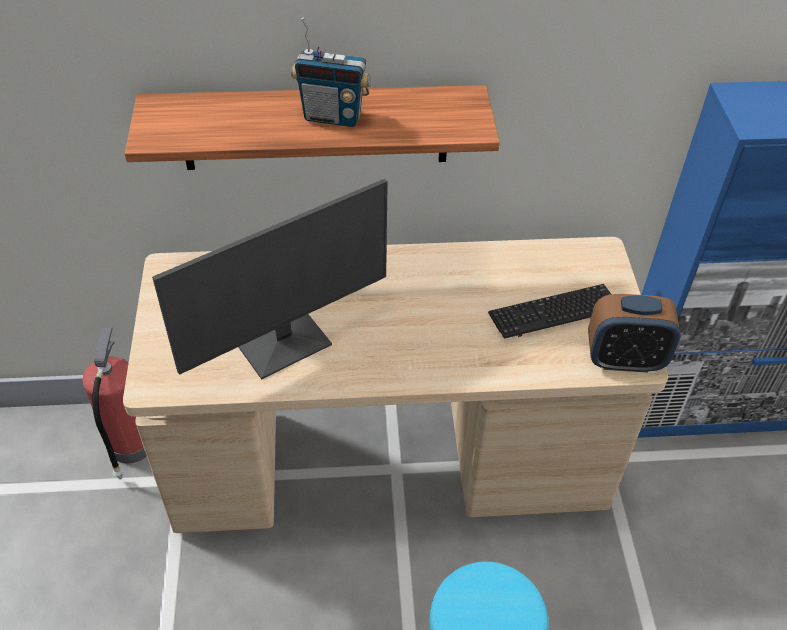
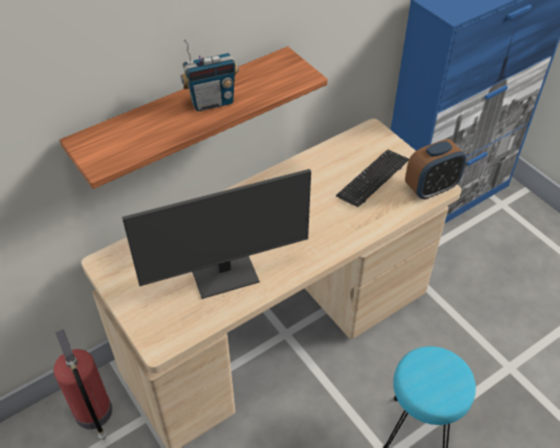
camera: 30 degrees left, 0 degrees up
monitor [152,179,388,379] -> monitor turned 45 degrees clockwise [122,169,311,299]

